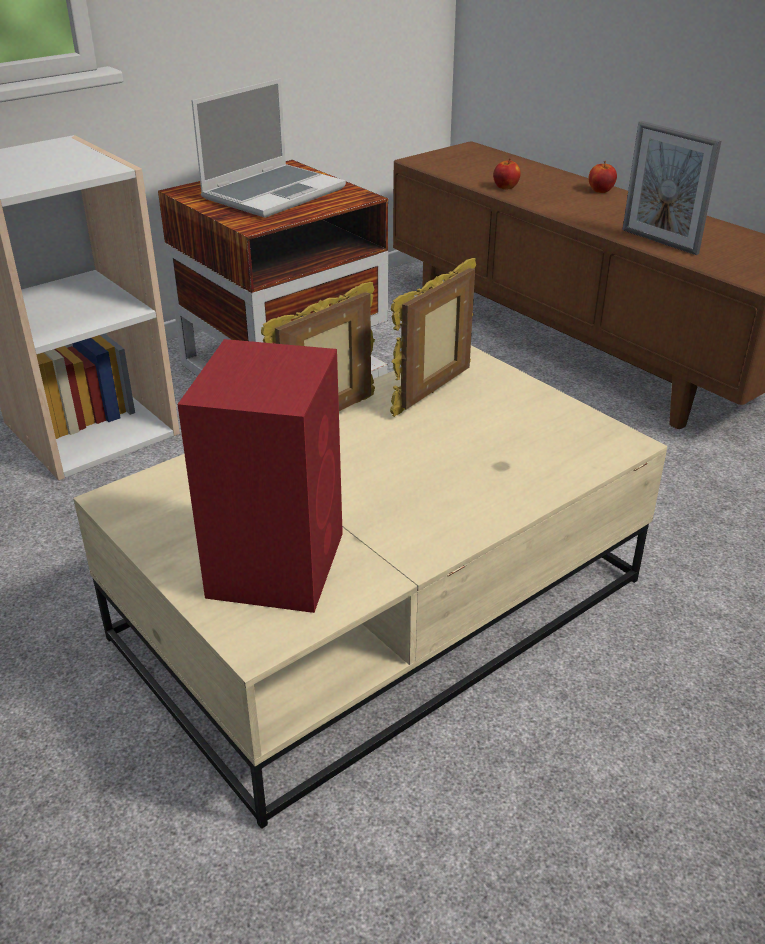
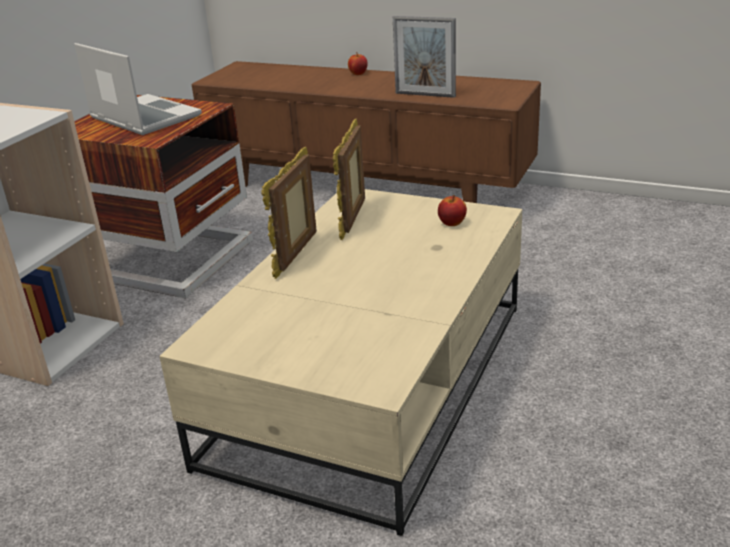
camera: 25 degrees left, 5 degrees down
red speaker [177,339,343,613] -> none
laptop [192,78,346,218] -> laptop turned 60 degrees counterclockwise [74,43,202,135]
apple [493,158,521,190] -> apple moved to [438,195,467,226]

